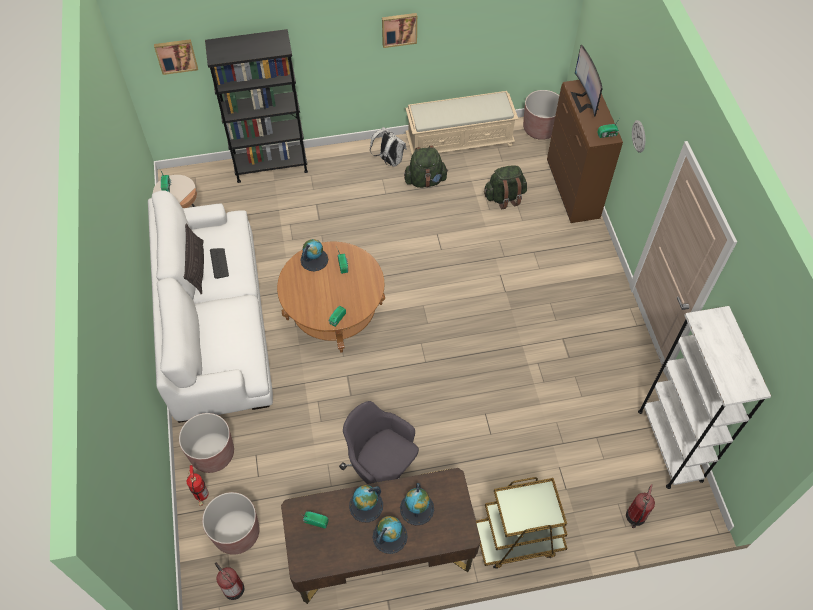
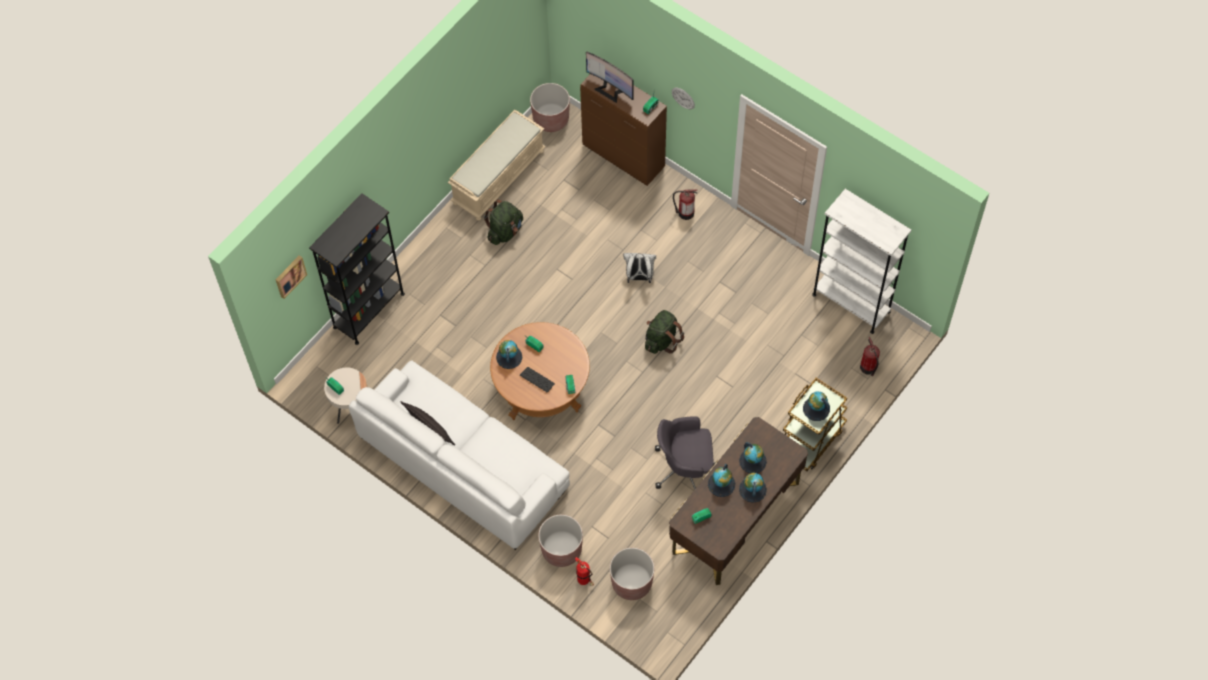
camera: 40 degrees left, 5 degrees up
keyboard [210,248,229,279] -> keyboard moved to [520,367,555,392]
fire extinguisher [215,562,244,600] -> fire extinguisher moved to [673,189,698,220]
white backpack [370,127,407,167] -> white backpack moved to [623,253,656,283]
picture [382,13,417,48] -> none
green backpack [484,165,527,209] -> green backpack moved to [645,310,684,354]
none -> globe [803,391,830,421]

